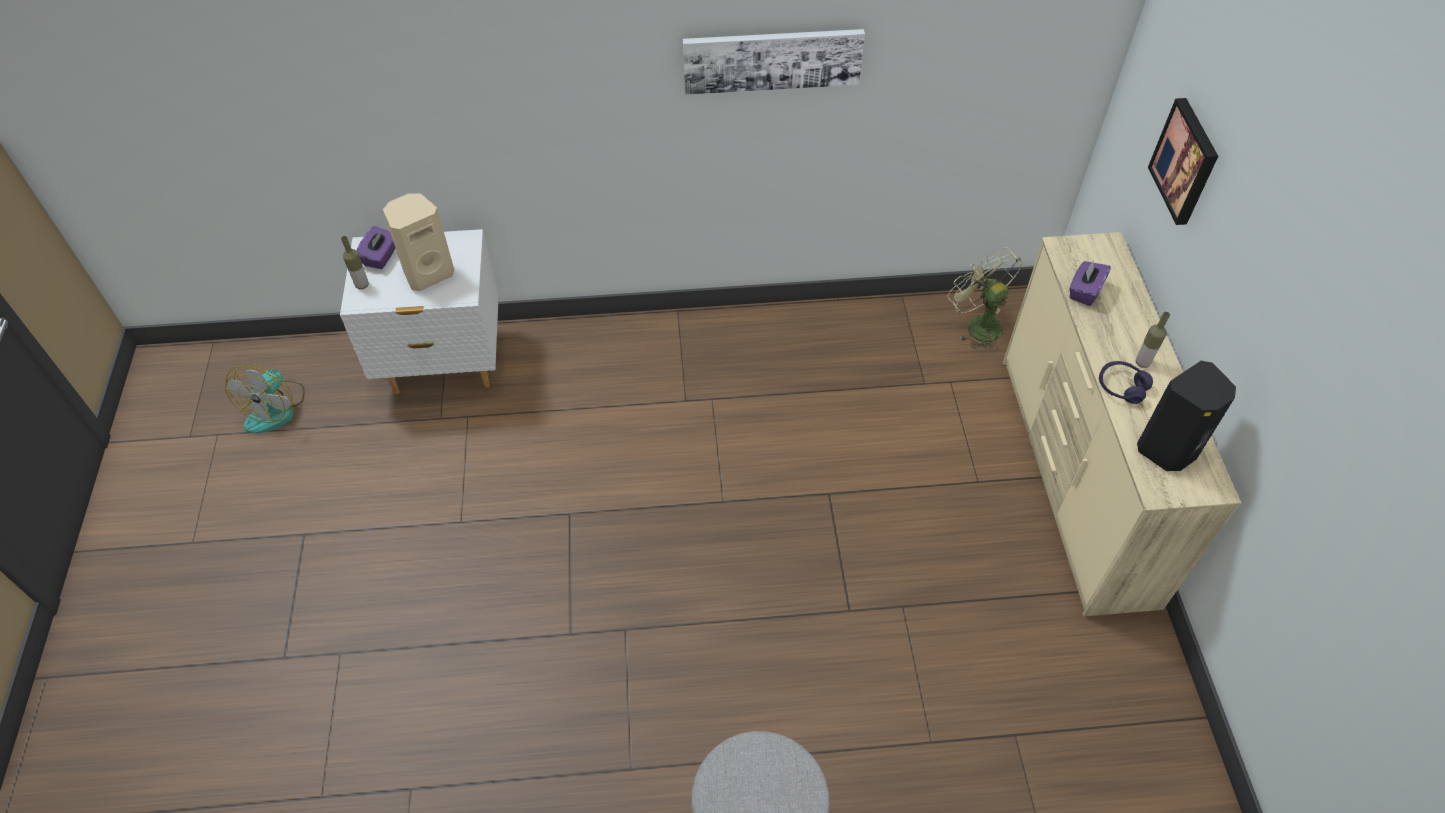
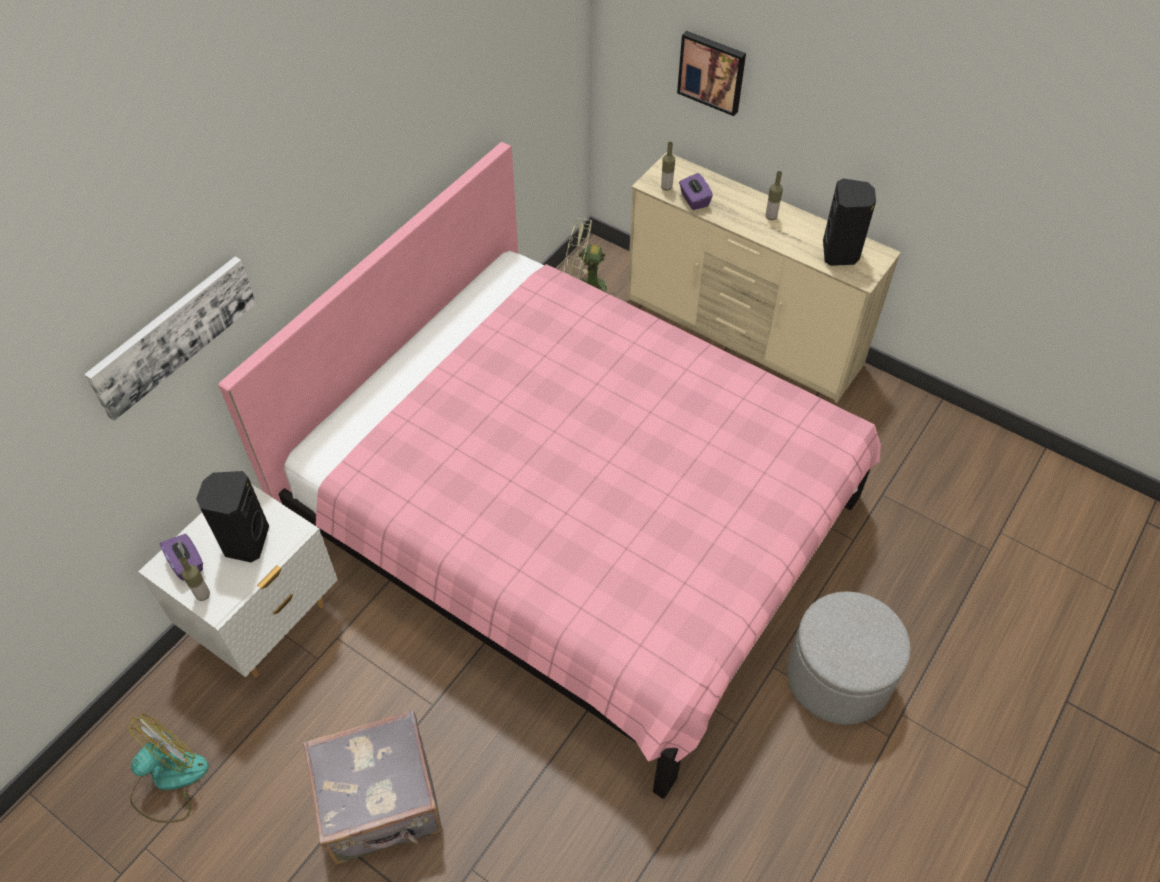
camera: 50 degrees left, 0 degrees up
fan [225,364,305,433] -> fan turned 105 degrees counterclockwise [129,714,209,823]
beige speaker [383,193,454,291] -> black speaker [196,471,269,563]
picture [683,29,865,95] -> picture moved to [84,257,256,421]
purple headphones [1099,361,1153,404] -> none
none -> pink bed [218,142,881,799]
none -> grey suitcase [303,710,443,864]
none -> bottle [661,142,675,190]

